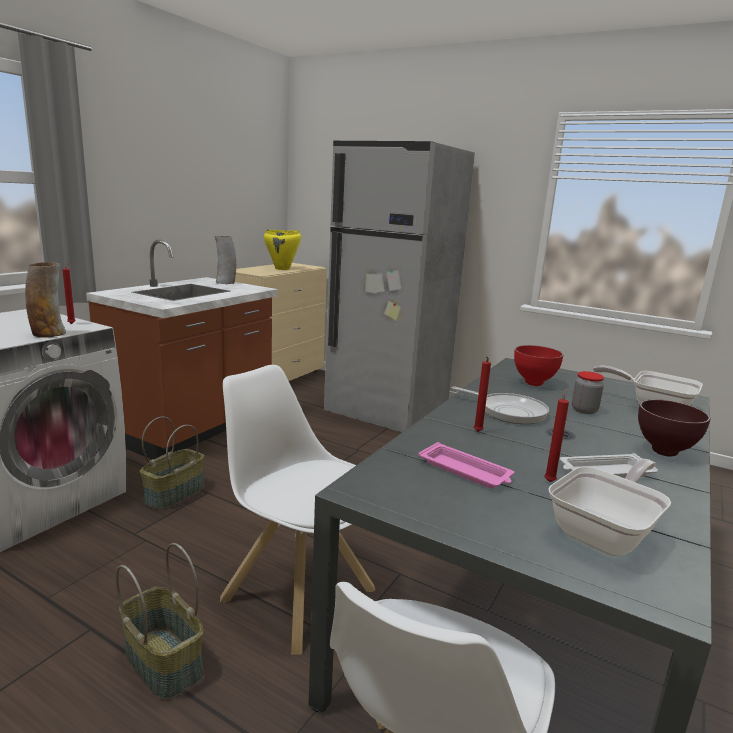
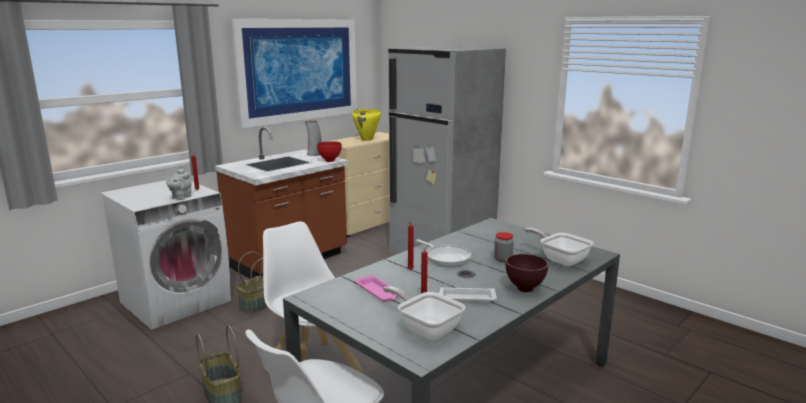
camera: 15 degrees right, 0 degrees up
vase [25,262,66,338] -> grey teapot [166,168,192,200]
red bowl [514,345,563,386] -> red bowl moved to [317,141,342,162]
frying pan [548,459,671,556] -> frying pan turned 105 degrees counterclockwise [383,286,465,340]
none -> picture [230,19,357,128]

